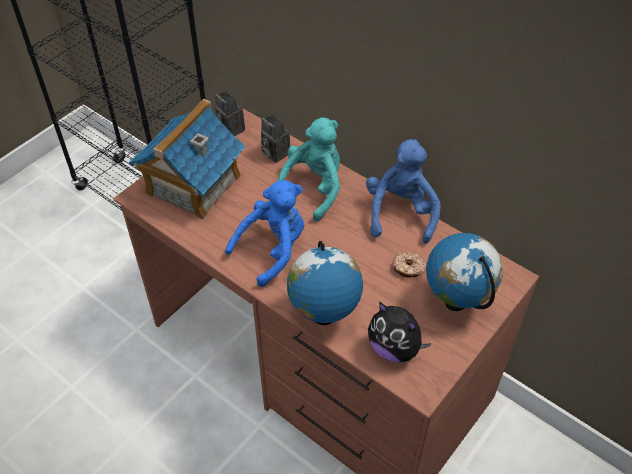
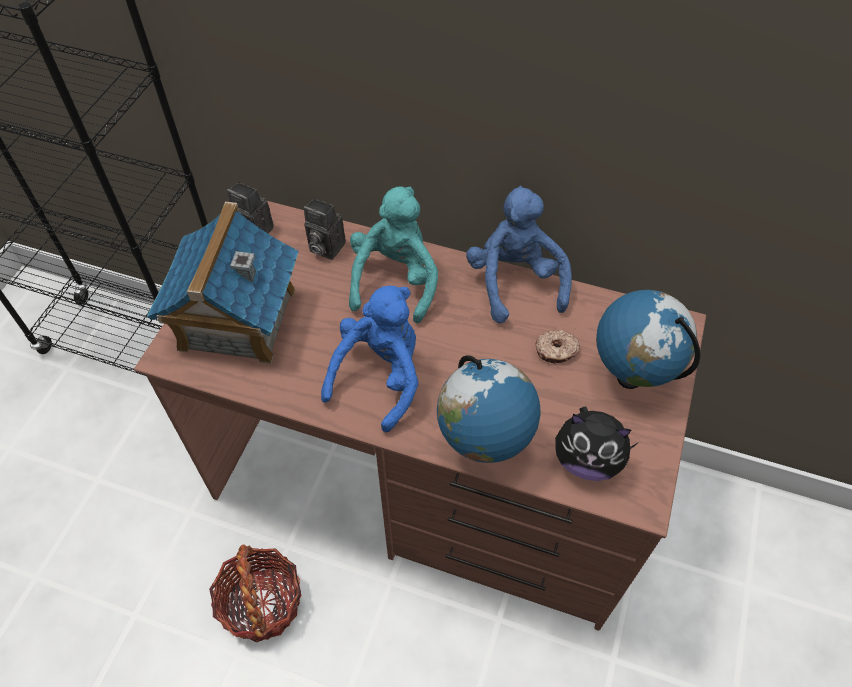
camera: 20 degrees left, 5 degrees up
none -> basket [209,545,301,642]

